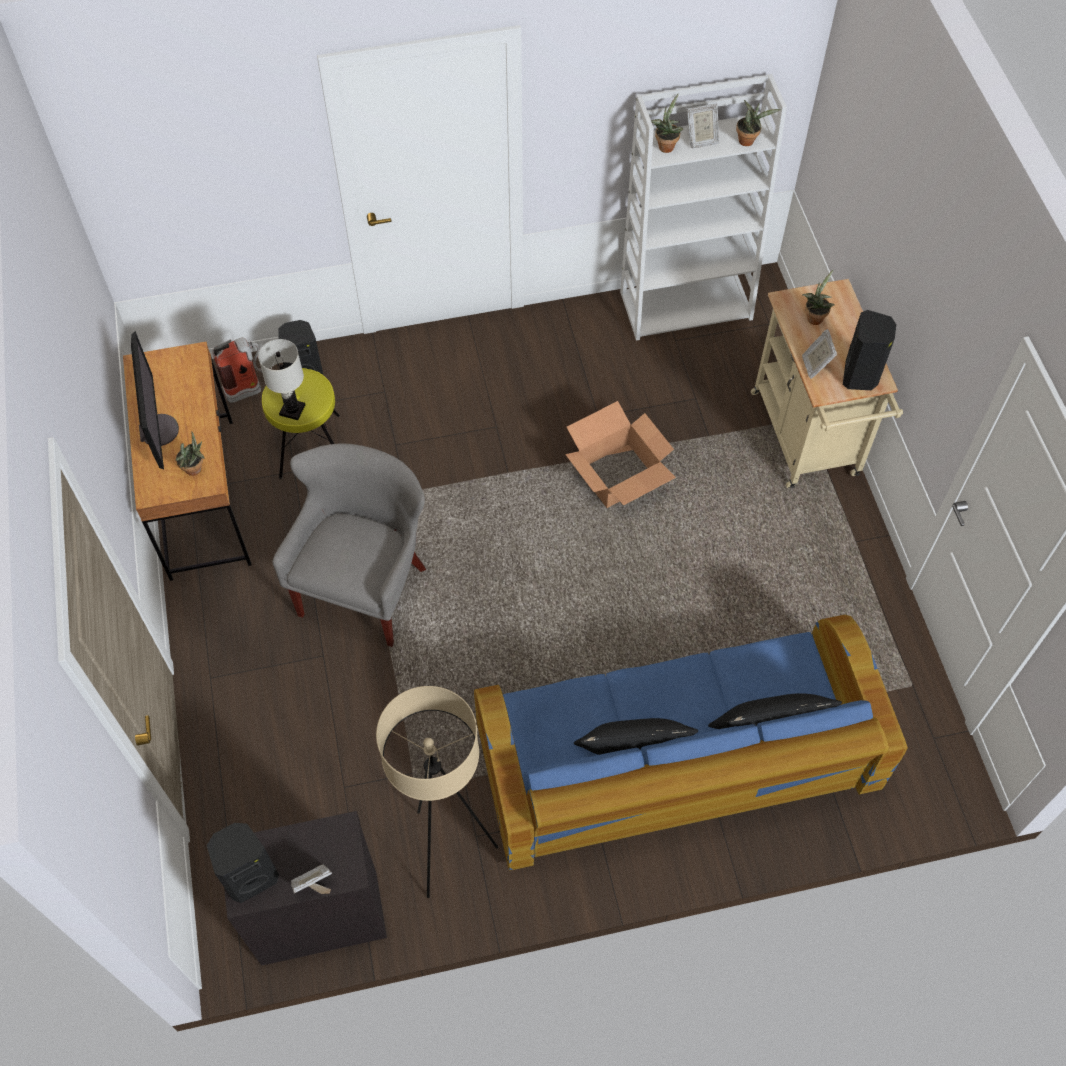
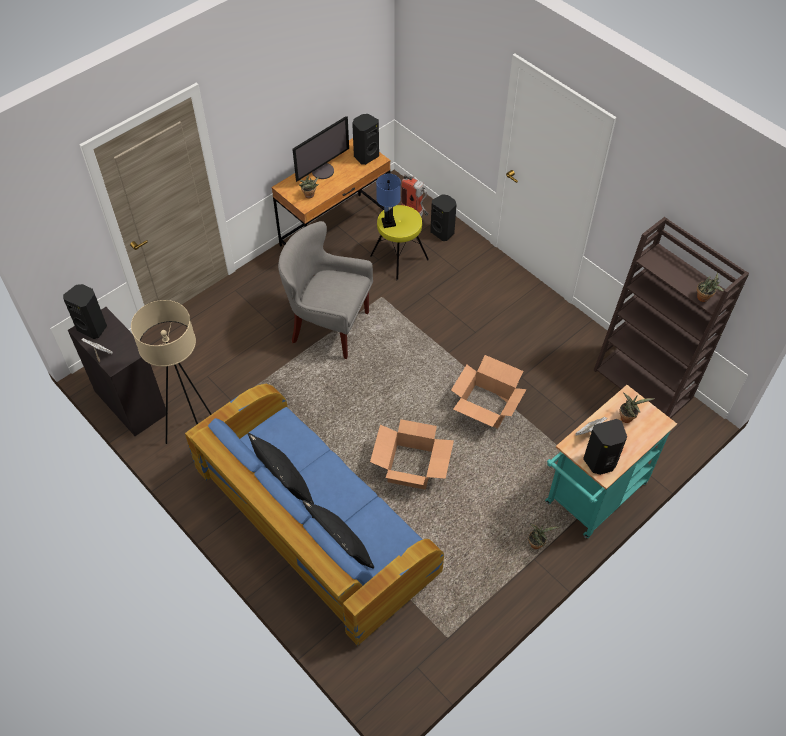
camera: 60 degrees right, 5 degrees down
white table lamp [258,339,305,420] -> blue table lamp [376,174,401,228]
grey armchair [272,443,426,647] -> grey armchair turned 150 degrees counterclockwise [278,221,373,359]
white bookcase [620,74,787,341] -> brown bookcase [593,217,749,418]
potted plant [651,93,684,153] -> potted plant moved to [528,523,559,549]
picture frame [687,103,719,148] -> none
beige cart [751,279,903,489] -> turquoise cart [545,385,677,538]
none -> black speaker [352,114,379,165]
none -> cardboard box [370,419,454,490]

